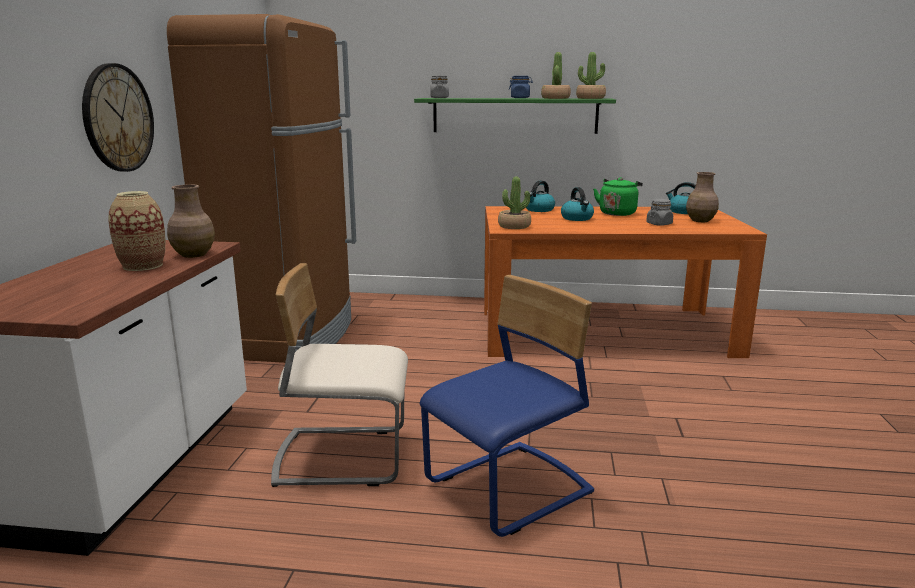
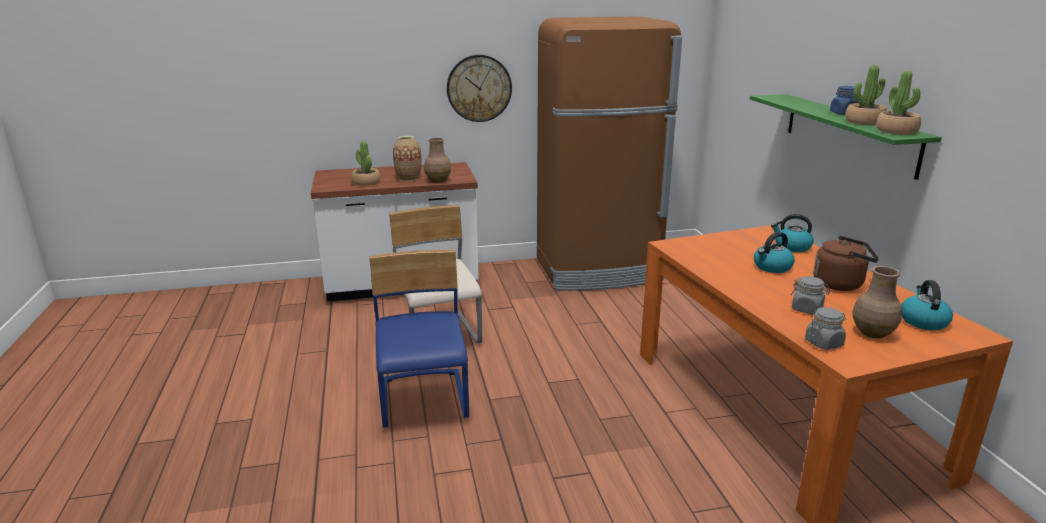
camera: 70 degrees right, 5 degrees up
blue chair [420,275,594,537] -> blue chair turned 135 degrees counterclockwise [369,250,469,428]
grey jar [430,76,449,98] -> grey jar moved to [805,307,846,350]
potted plant [498,177,531,229] -> potted plant moved to [351,141,380,186]
green kettle [593,177,643,216] -> brown kettle [813,236,879,291]

